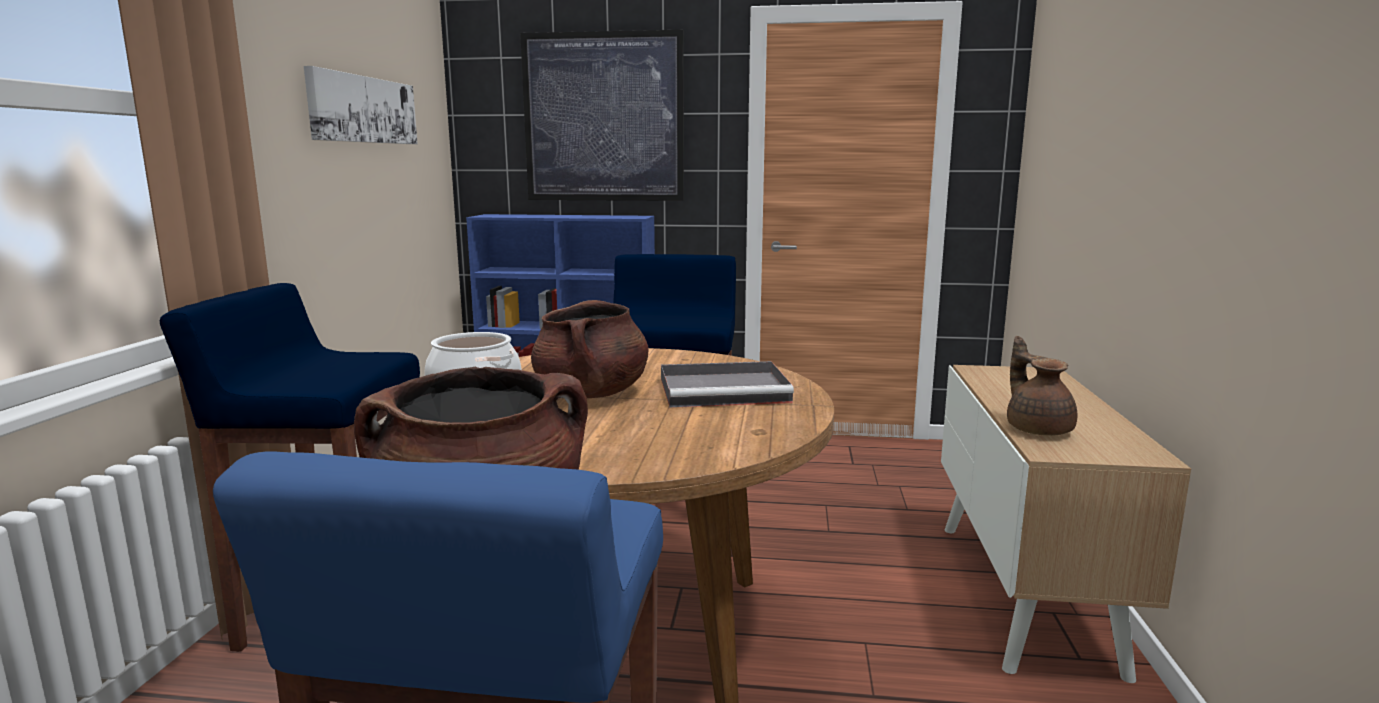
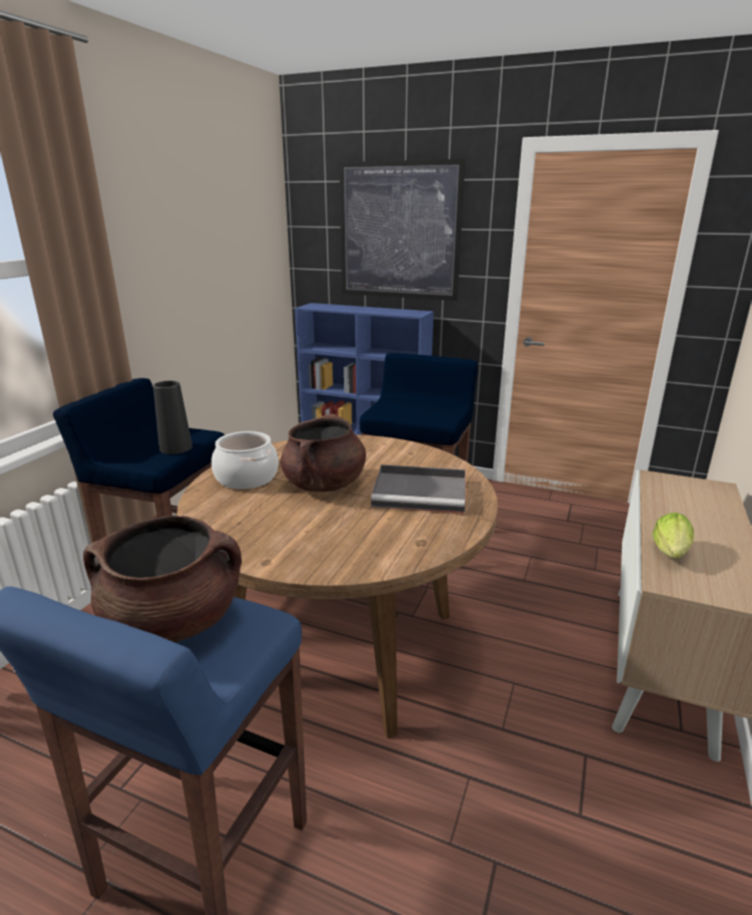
camera: 15 degrees right, 10 degrees up
picture [304,66,417,144] -> none
brown teapot [1007,336,1078,436] -> lettuce [653,512,694,559]
none -> black vase [153,381,192,454]

